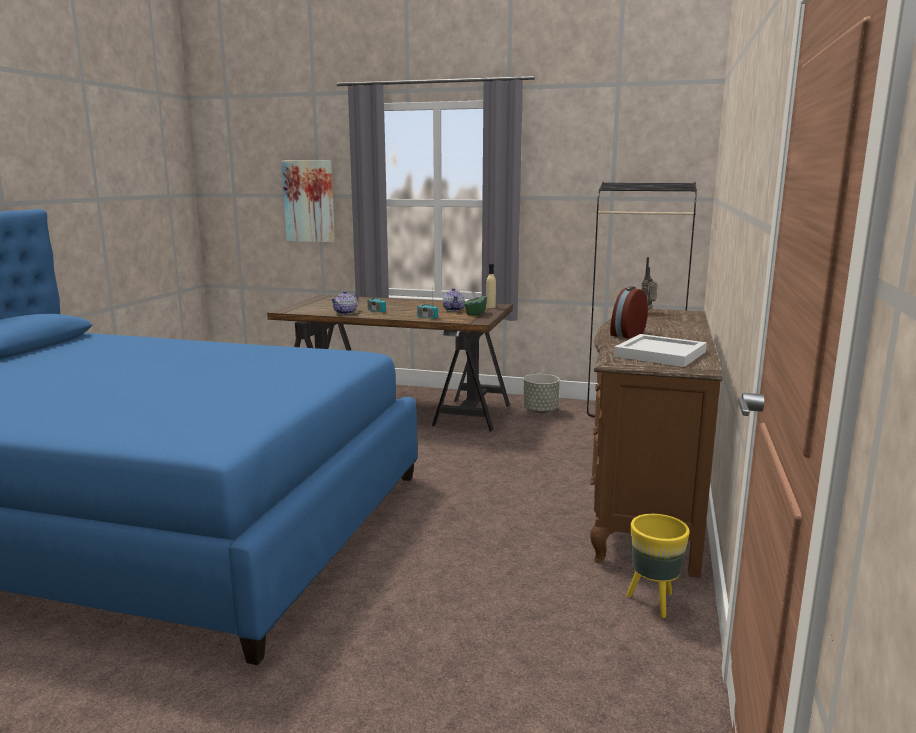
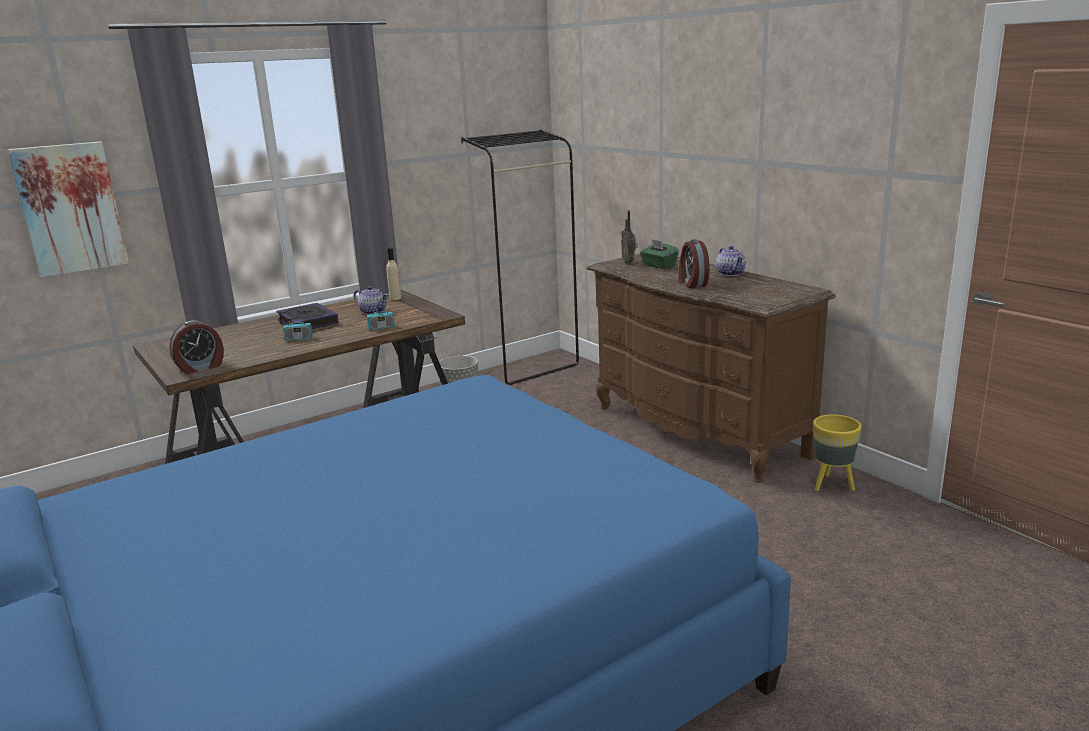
camera: 50 degrees left, 5 degrees up
teapot [331,291,359,315] -> teapot moved to [716,246,746,276]
green tissue box [464,290,487,316] -> green tissue box moved to [640,239,679,269]
white tray [614,334,707,367] -> none
none -> alarm clock [169,320,224,374]
none -> book [276,303,339,329]

